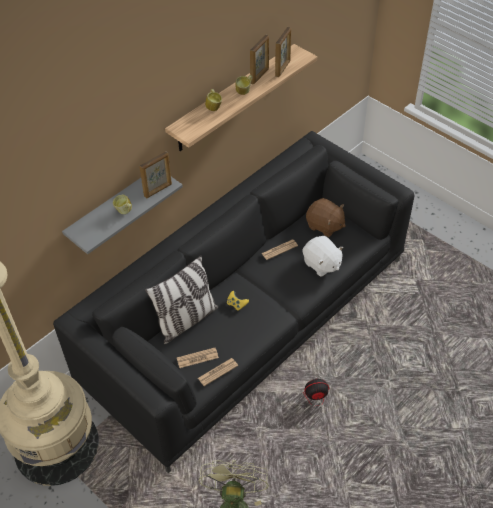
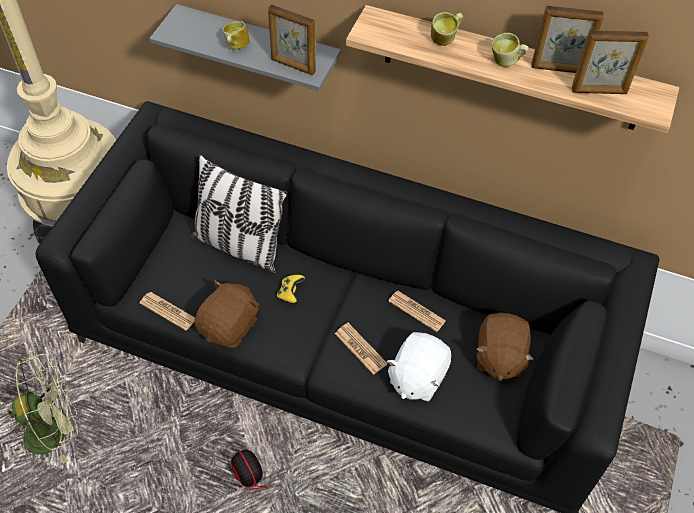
camera: 65 degrees right, 5 degrees up
newspaper [177,348,219,368] -> newspaper moved to [335,323,388,375]
none -> brown plush toy [194,280,260,348]

